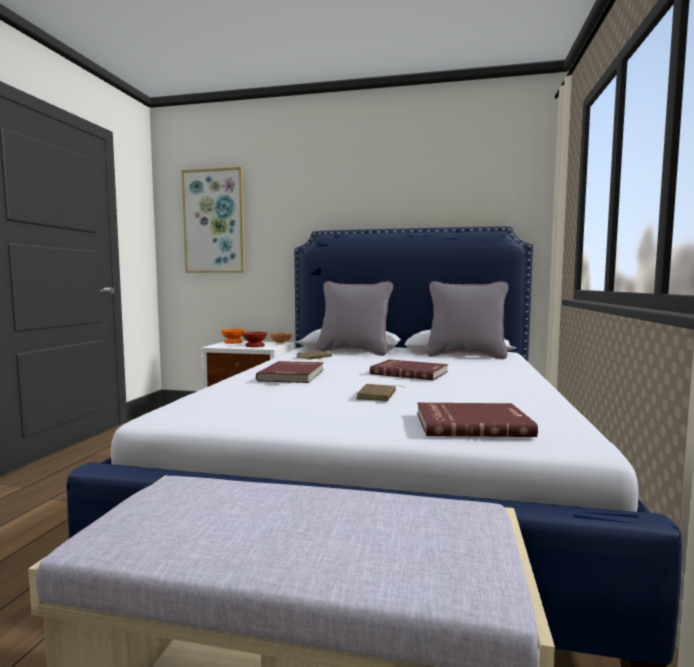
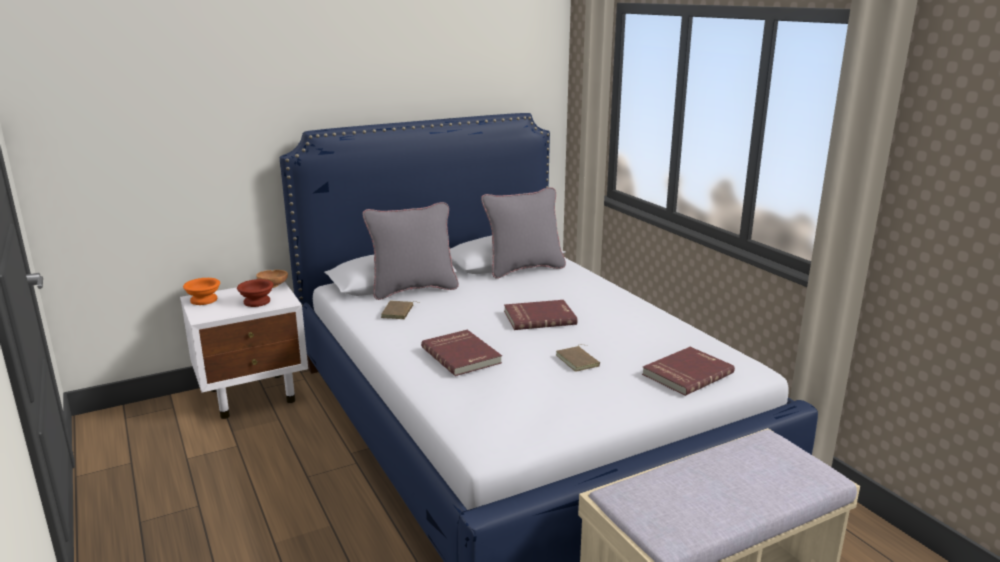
camera: 40 degrees left, 15 degrees up
picture [182,167,245,273] -> none

